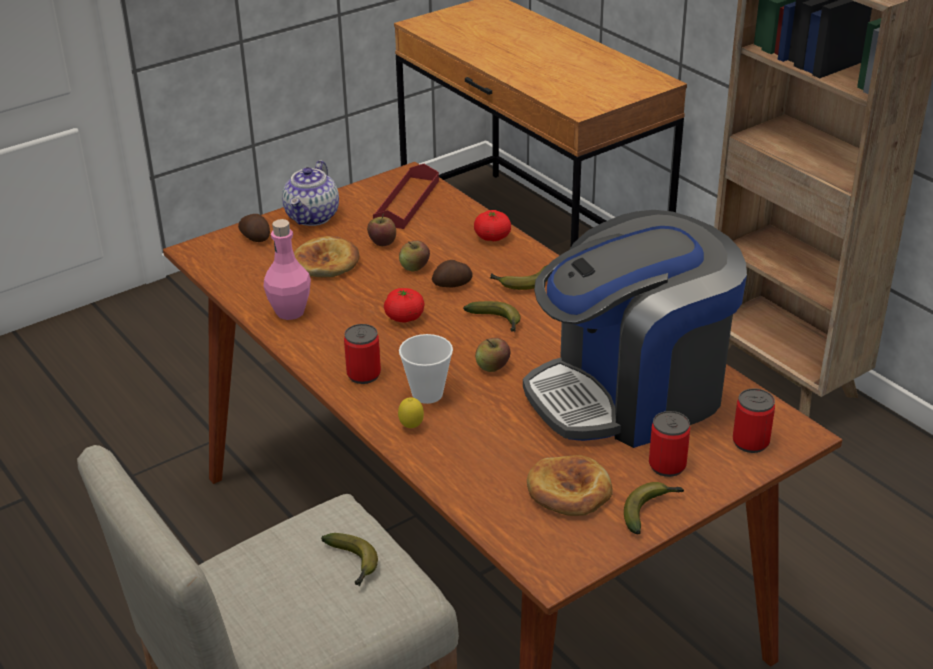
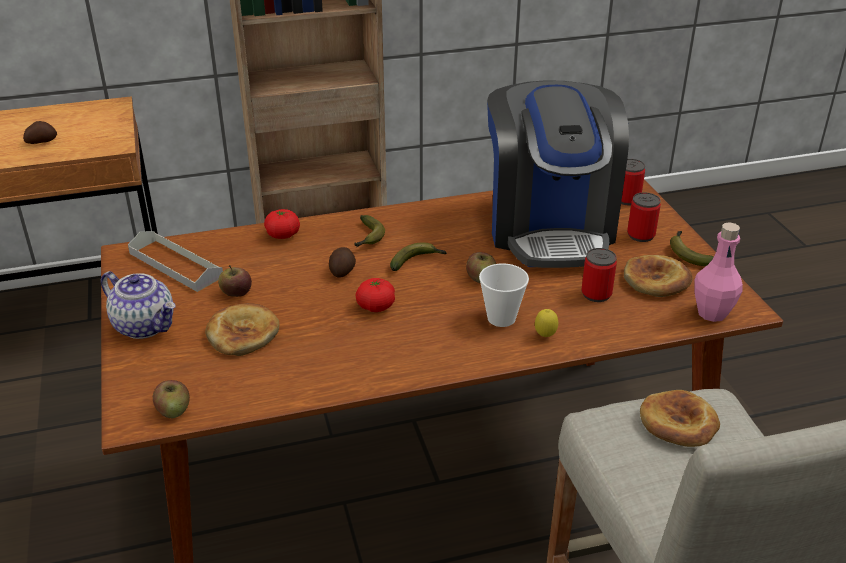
camera: 70 degrees left, 0 degrees up
potato [238,214,270,242] -> potato moved to [23,121,57,144]
pink bottle [263,219,311,320] -> pink bottle moved to [694,222,743,322]
banana [321,533,378,586] -> bread [640,390,720,447]
can [344,324,381,384] -> can moved to [581,248,617,302]
red tray [373,164,439,229] -> grey tray [128,231,223,292]
apple [399,241,430,271] -> apple moved to [153,380,190,419]

